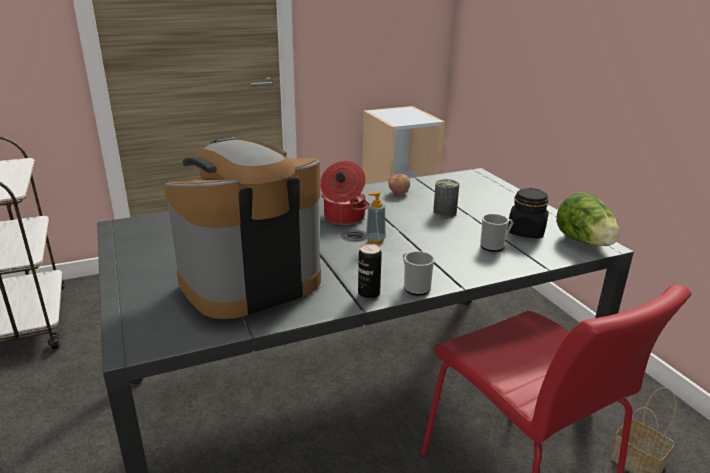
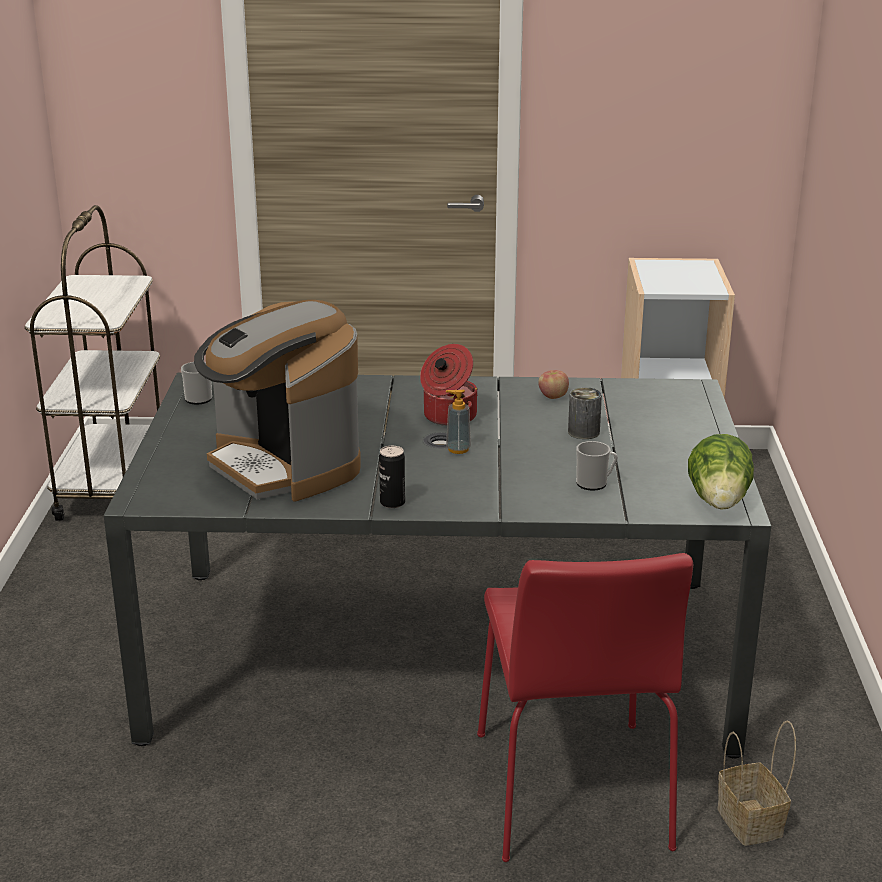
camera: 25 degrees right, 0 degrees up
coffee machine [164,137,321,319] -> coffee machine turned 120 degrees counterclockwise [194,300,361,501]
mug [403,251,435,295] -> mug moved to [181,362,212,405]
black jar [507,188,549,239] -> none

